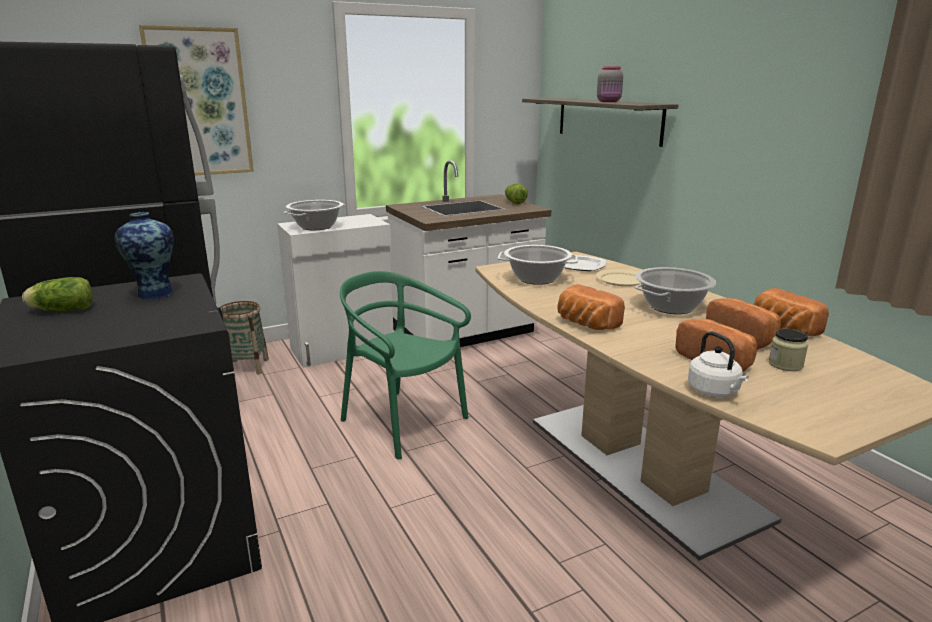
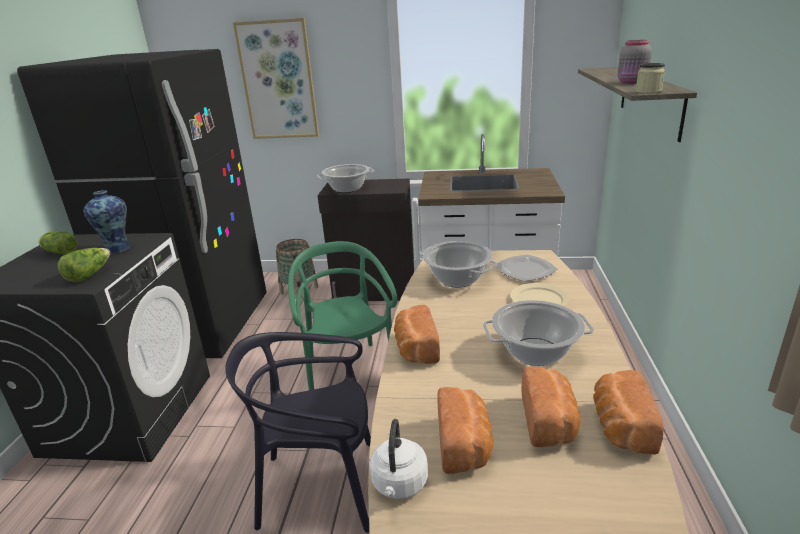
camera: 35 degrees right, 5 degrees up
white cabinet [277,214,393,368] -> black cabinet [317,178,414,301]
lettuce [505,184,528,204] -> lettuce moved to [58,248,110,282]
jar [769,329,808,371] -> jar moved to [636,63,665,93]
none -> black chair [225,332,371,533]

